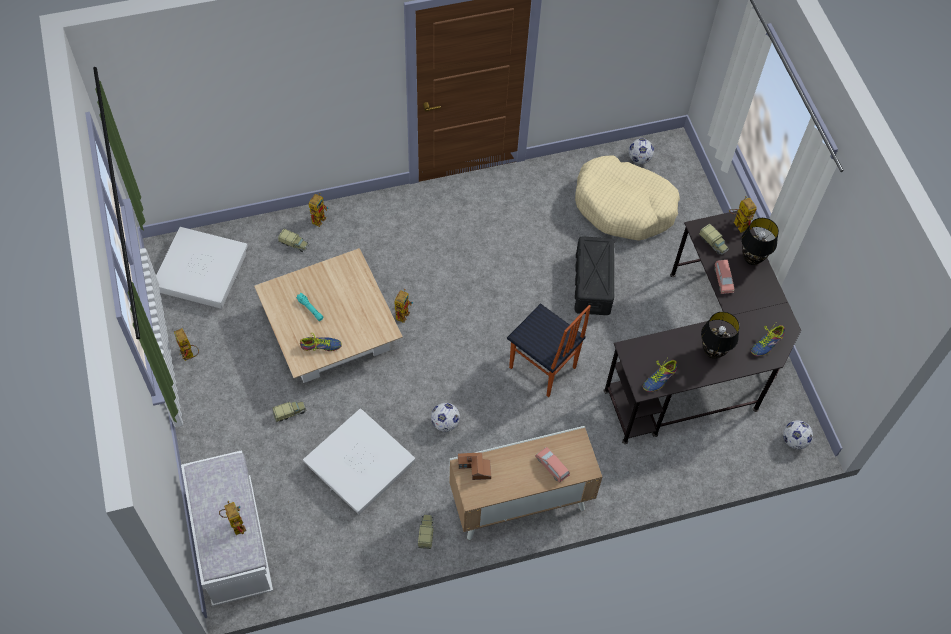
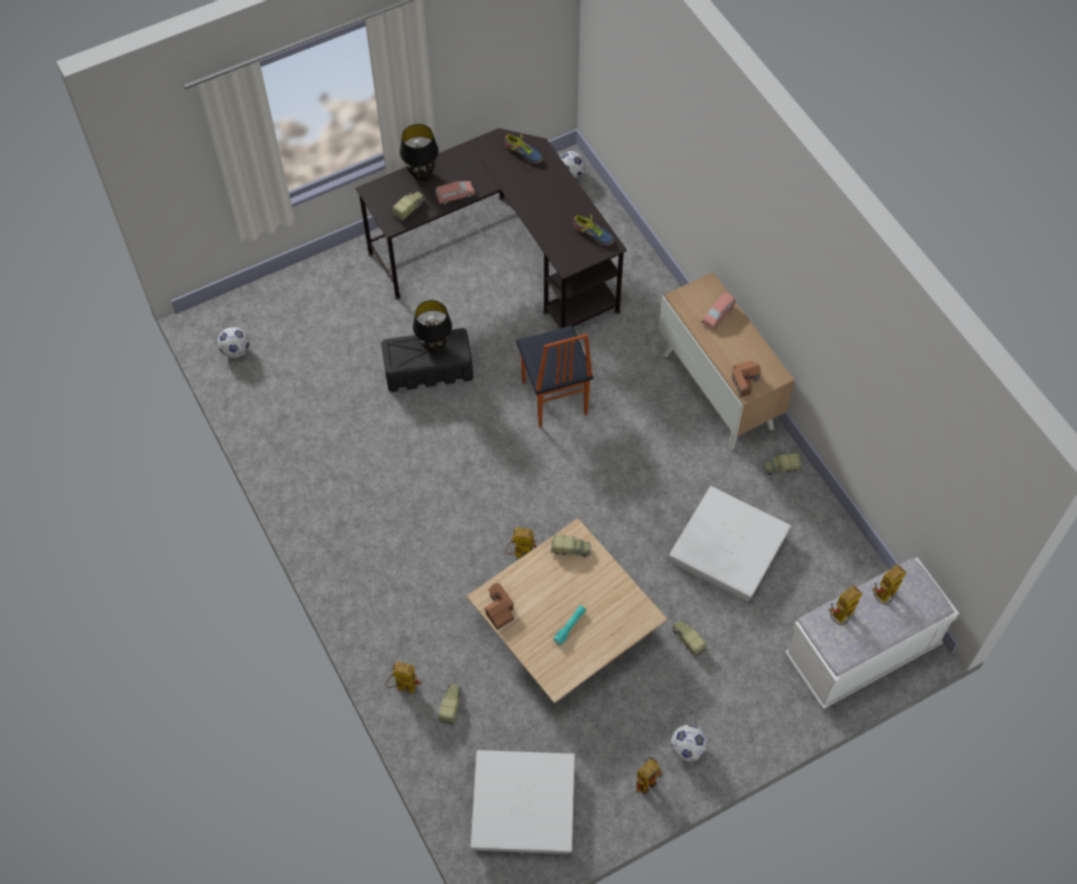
camera: 100 degrees left, 0 degrees up
shoe [300,333,342,351] -> none
football [431,403,460,432] -> football moved to [671,724,708,762]
chair [507,303,591,397] -> chair turned 135 degrees clockwise [516,325,593,428]
beige dog bed [575,155,680,241] -> none
black table lamp [701,312,740,359] -> black table lamp moved to [413,300,452,353]
toy robot [729,196,757,233] -> toy robot moved to [829,585,862,626]
none -> toy house [484,583,514,630]
none -> toy truck [551,535,591,557]

